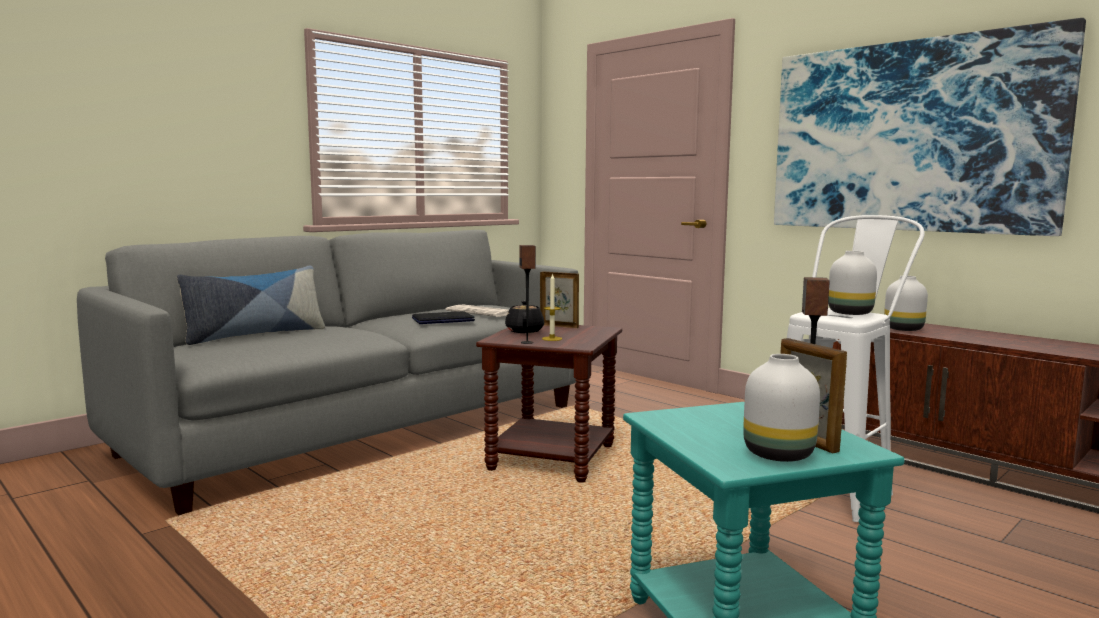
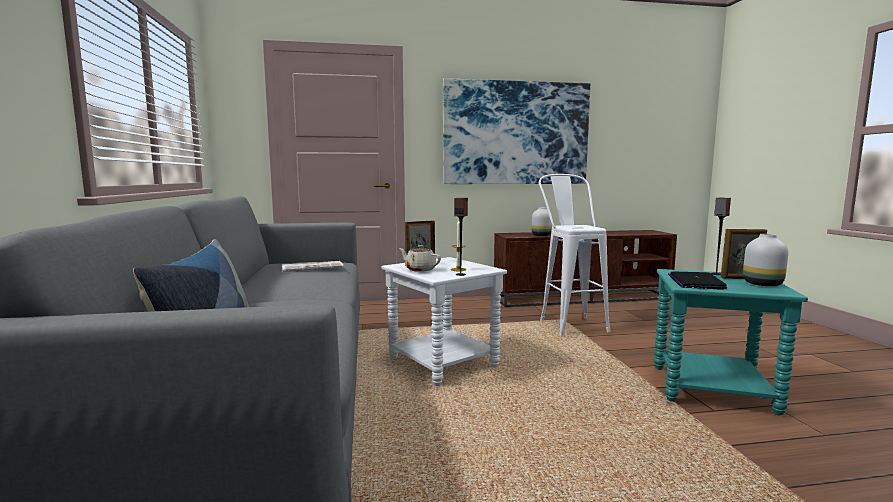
camera: 55 degrees left, 0 degrees up
laptop [412,311,475,324] -> laptop moved to [668,271,727,290]
brown side table [476,325,622,483] -> white side table [381,257,507,386]
black teapot [505,301,544,333] -> beige teapot [399,245,441,272]
white vase [828,251,877,315] -> none

